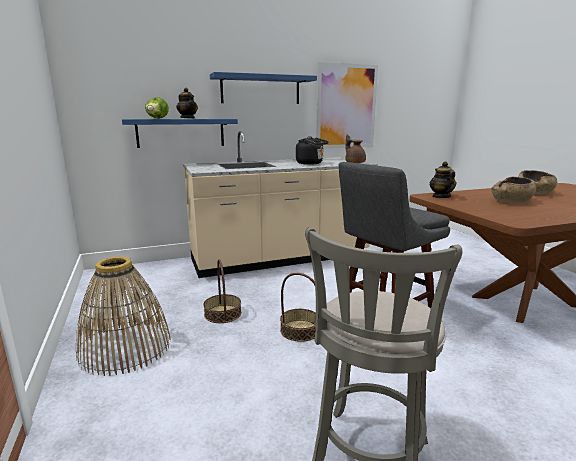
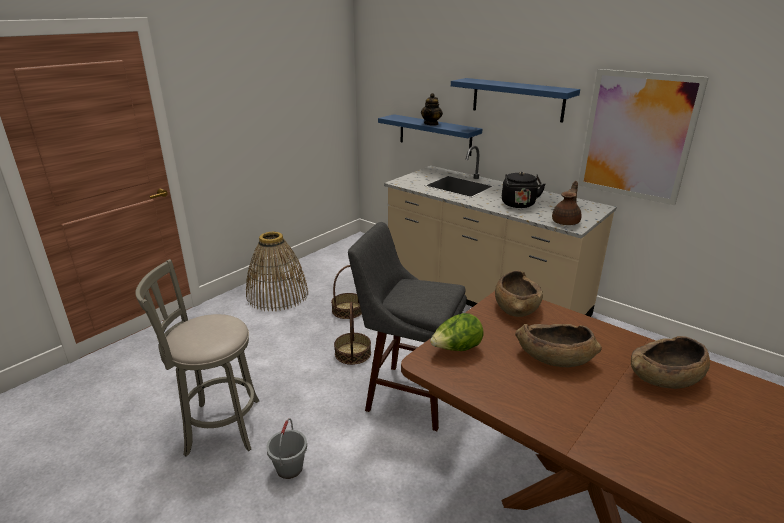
camera: 60 degrees right, 10 degrees up
lettuce [145,97,169,119] -> lettuce moved to [430,313,484,351]
teapot [429,161,456,198] -> brown bowl [495,270,543,317]
none -> grey bucket [266,418,307,479]

